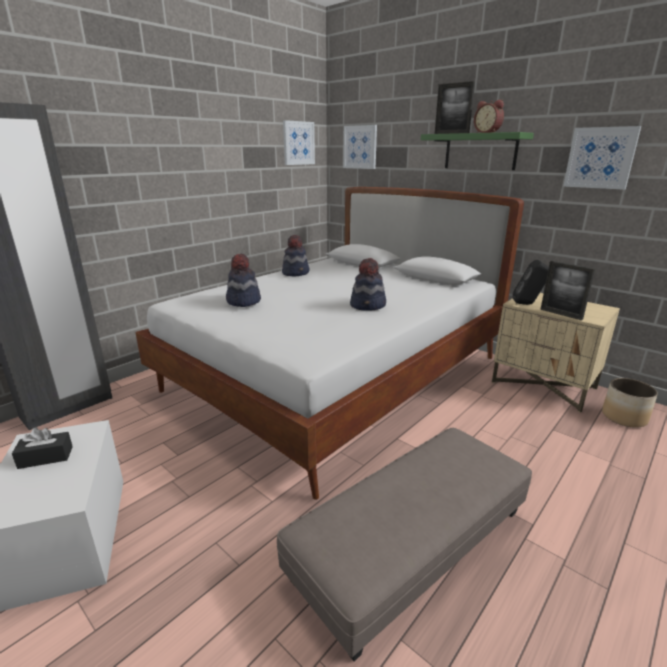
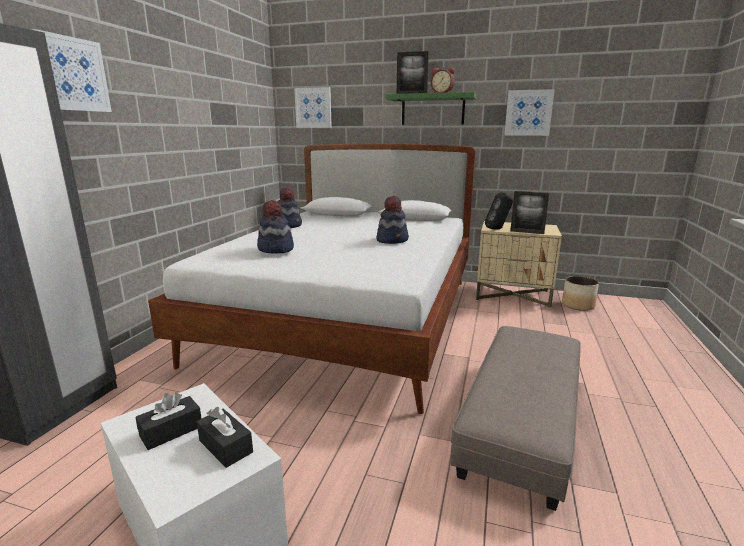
camera: 25 degrees left, 5 degrees down
picture [283,120,315,165] -> picture moved to [31,29,112,112]
none -> black tissue box [197,407,253,468]

